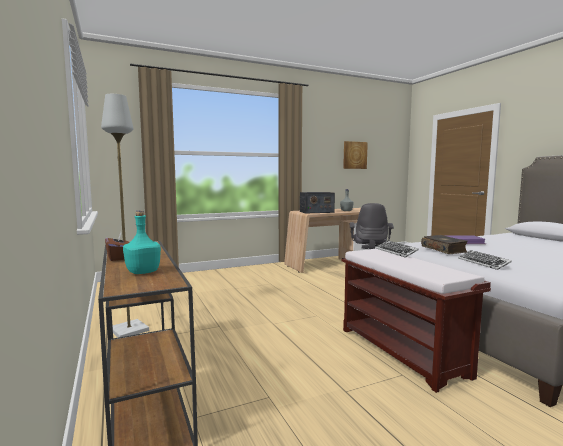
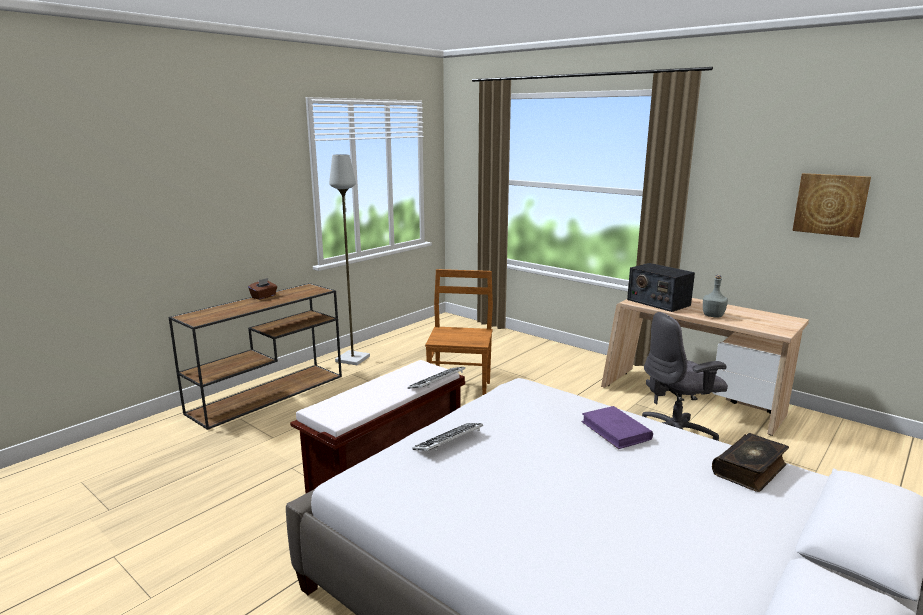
camera: 65 degrees right, 10 degrees up
turquoise bottle [123,211,161,274] -> none
book [421,235,468,254] -> book moved to [712,433,789,492]
none -> brown chair [425,269,493,396]

